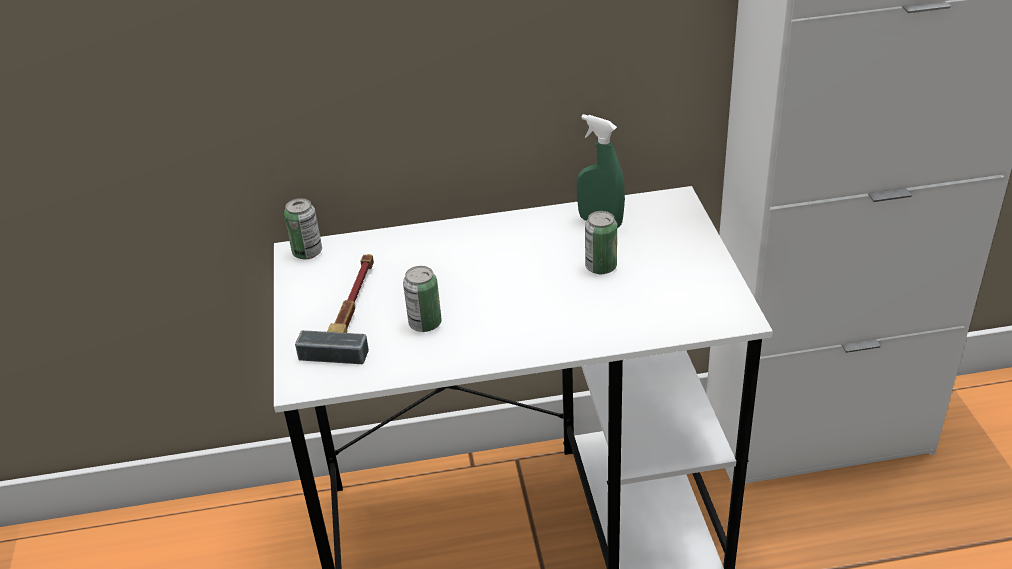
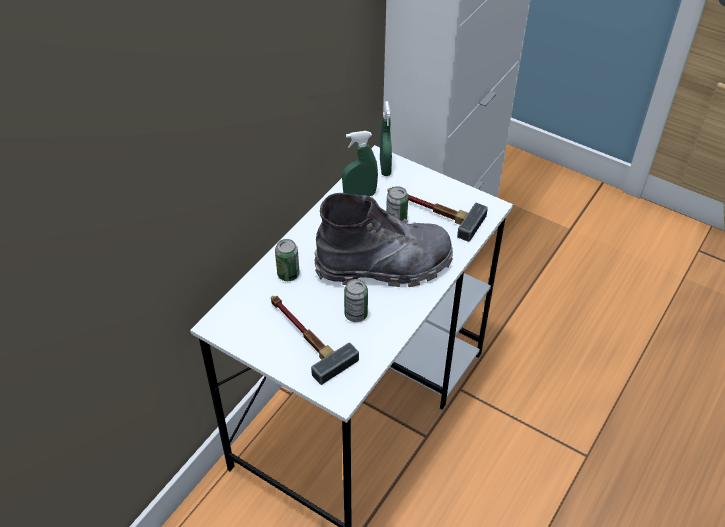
camera: 50 degrees left, 10 degrees up
can [284,198,322,260] -> can moved to [275,239,300,281]
none -> grey boot [314,193,453,287]
none -> green spray bottle [380,101,392,176]
none -> hammer [387,188,488,242]

